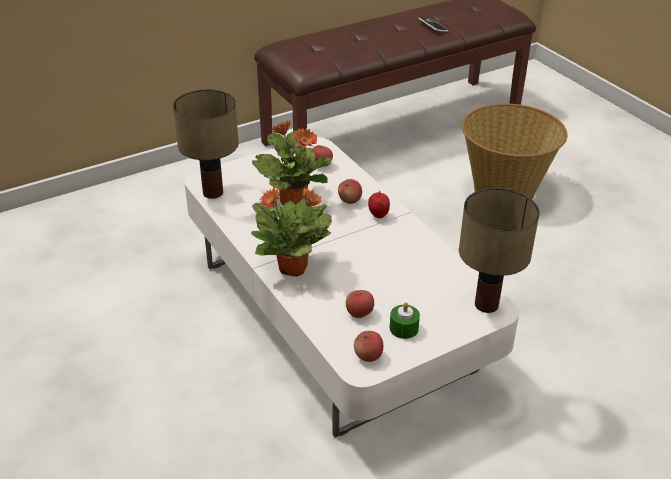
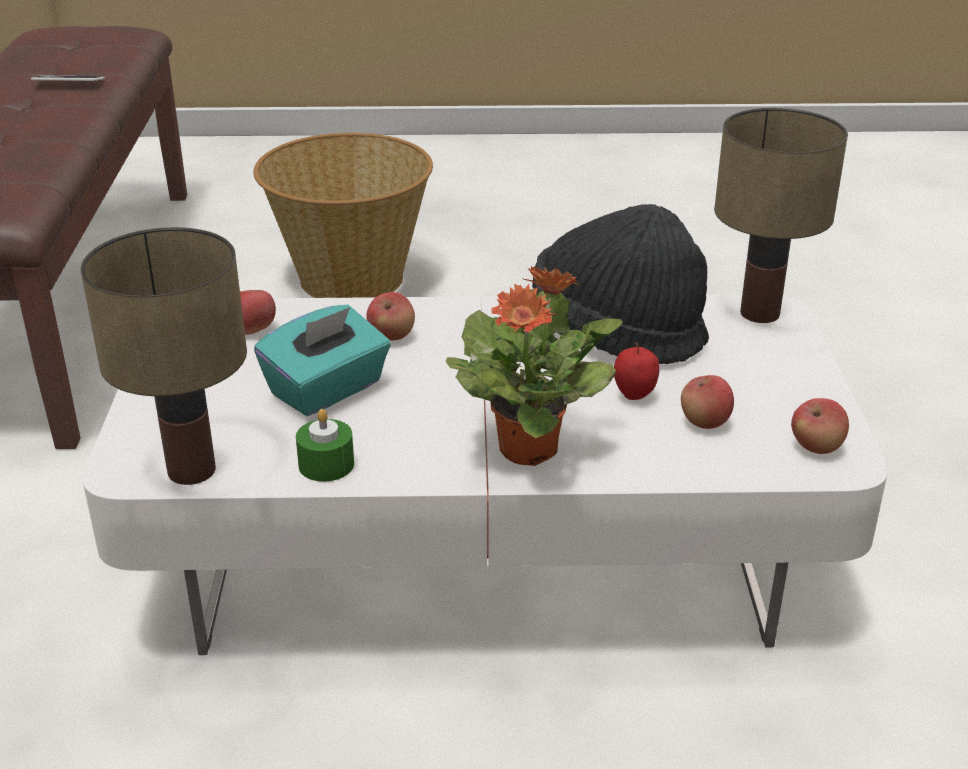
camera: 60 degrees left, 5 degrees down
potted plant [252,120,332,206] -> turquoise tissue box [254,305,391,416]
apple [368,191,390,218] -> apple moved to [614,342,660,400]
green candle [390,302,420,339] -> green candle moved to [296,409,354,482]
none -> black hat [532,204,709,364]

